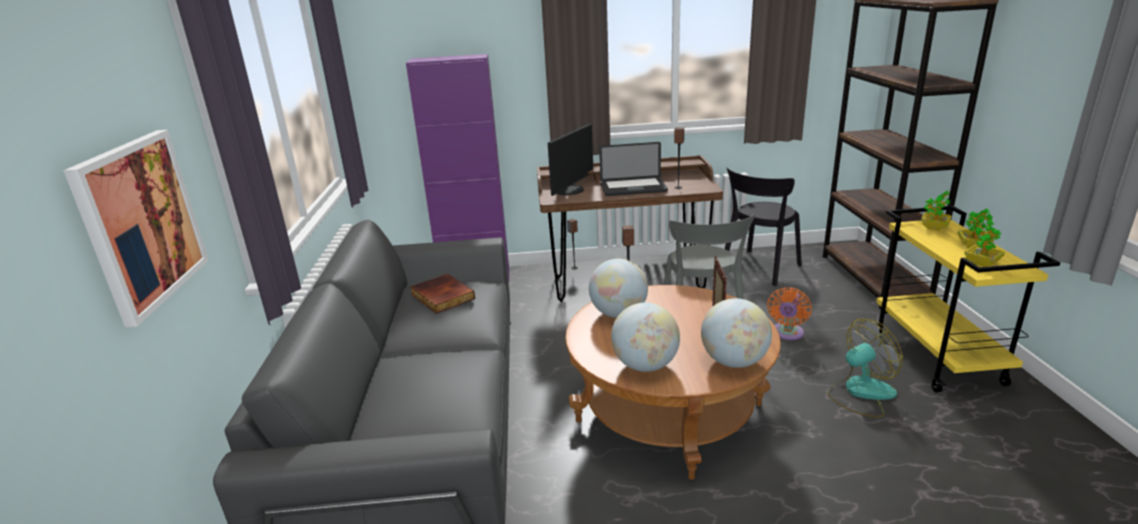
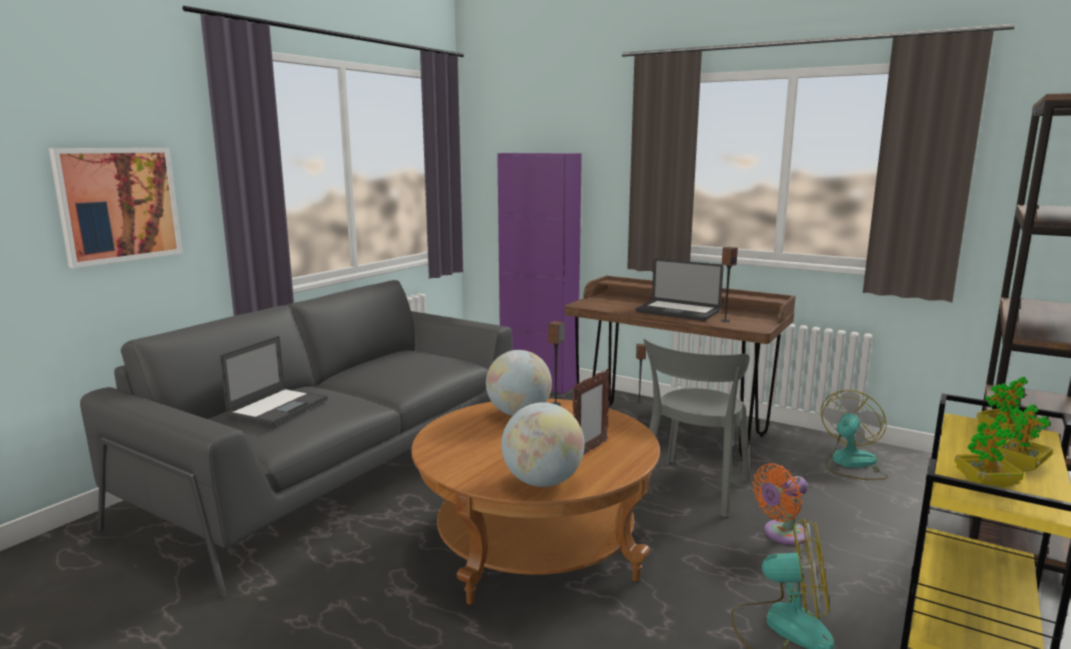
camera: 35 degrees right, 10 degrees down
book [410,274,475,313] -> none
monitor [548,123,593,196] -> none
globe [611,303,680,372] -> none
black chair [725,167,802,286] -> fan [821,390,888,480]
none -> laptop [220,336,328,425]

